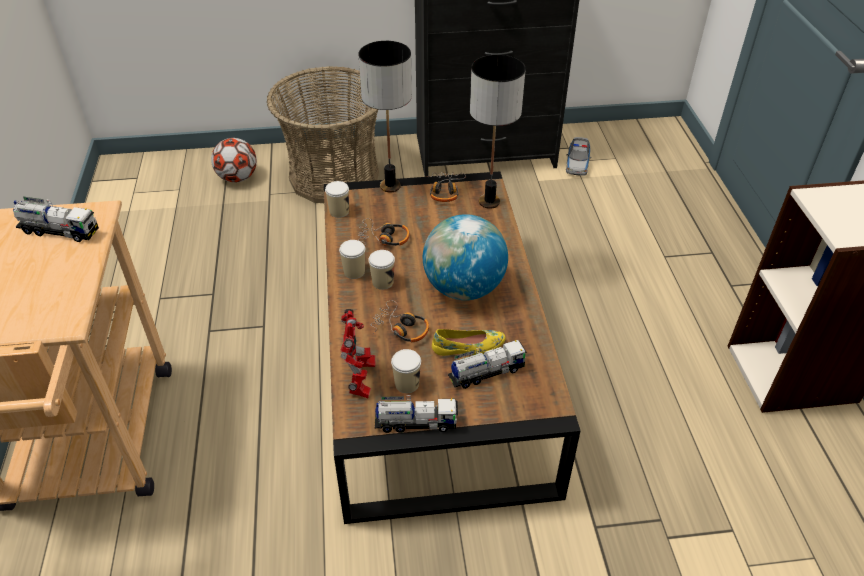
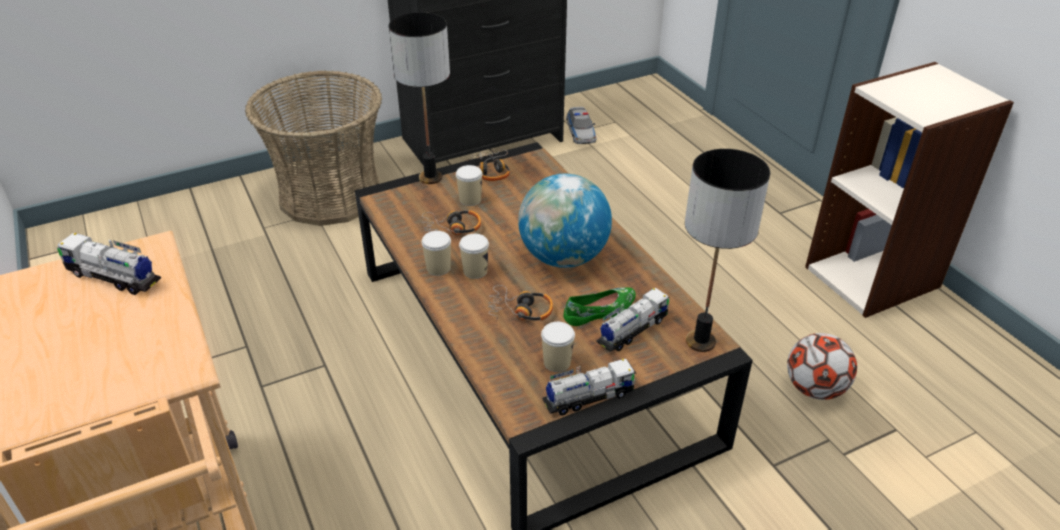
camera: 20 degrees left, 5 degrees down
toy truck [13,196,99,242] -> toy truck turned 150 degrees counterclockwise [57,233,161,295]
football [211,138,257,183] -> football moved to [787,333,857,400]
cup [325,181,349,218] -> cup moved to [456,165,482,206]
toy robot [341,309,376,398] -> none
yellow shoe [432,329,506,356] -> green shoe [564,287,636,326]
table lamp [470,55,525,209] -> table lamp moved to [685,149,770,352]

